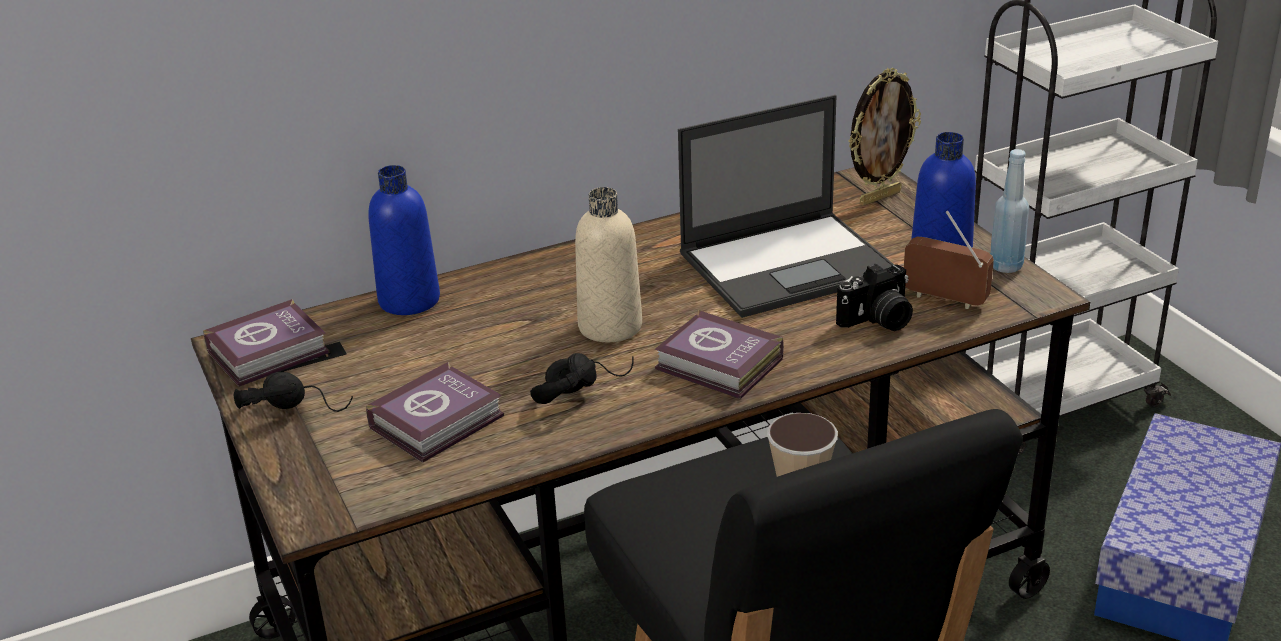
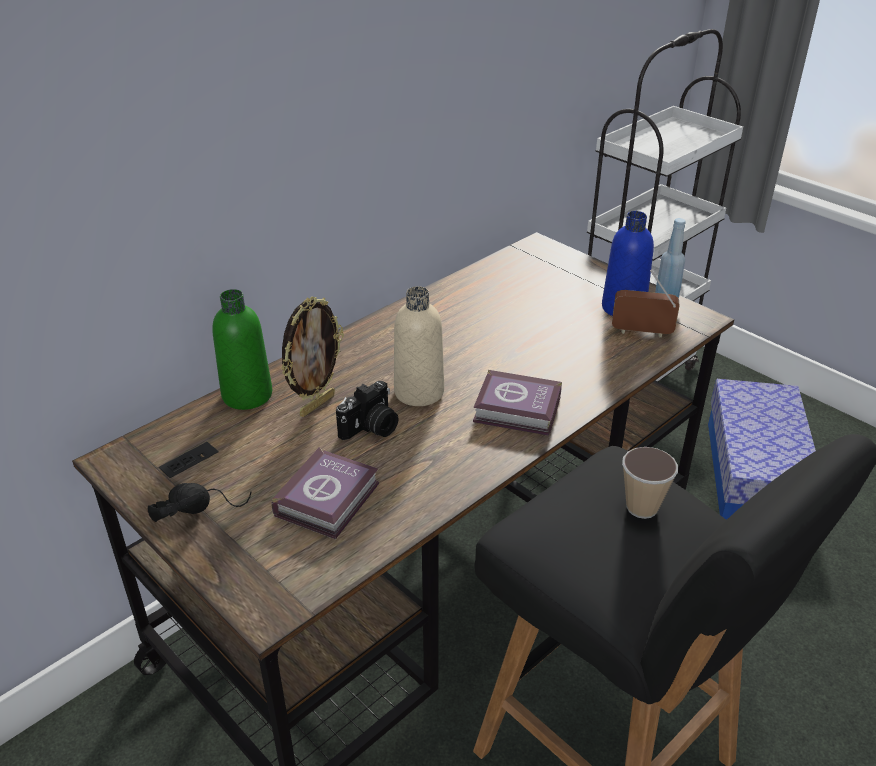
camera: 20 degrees left, 5 degrees up
book [203,299,330,387] -> none
blue bottle [368,165,440,315] -> green bottle [212,289,272,410]
black headphones [530,353,634,404] -> none
laptop [678,95,894,318] -> none
camera [836,264,913,331] -> camera moved to [336,381,399,440]
picture frame [848,68,921,206] -> picture frame moved to [281,297,344,417]

